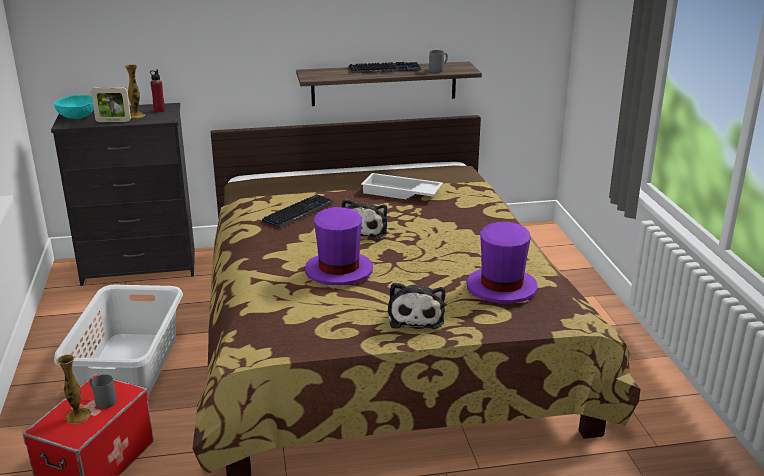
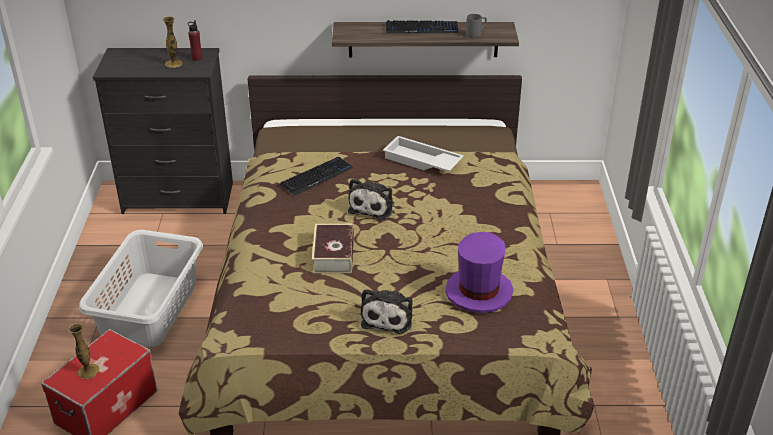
camera: 10 degrees right, 10 degrees up
turquoise bowl [54,95,94,119] -> none
grey mug [89,374,117,409] -> none
picture frame [91,87,131,122] -> none
purple hat [305,207,373,285] -> book [312,224,354,273]

